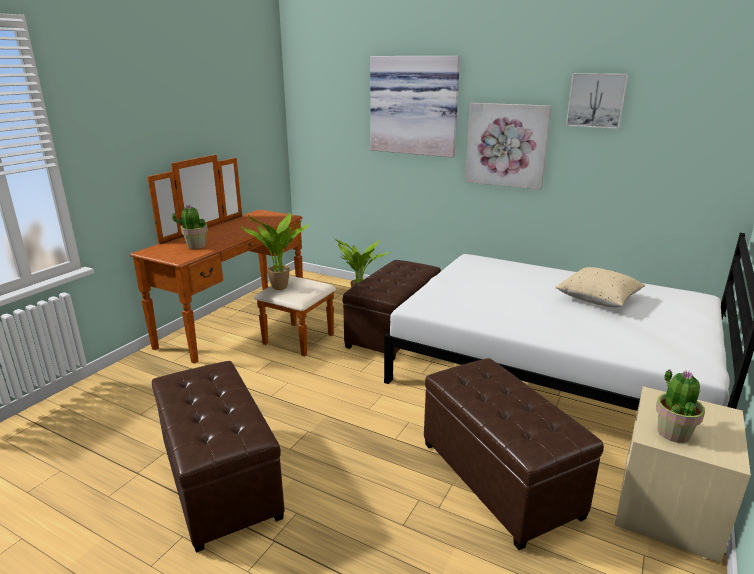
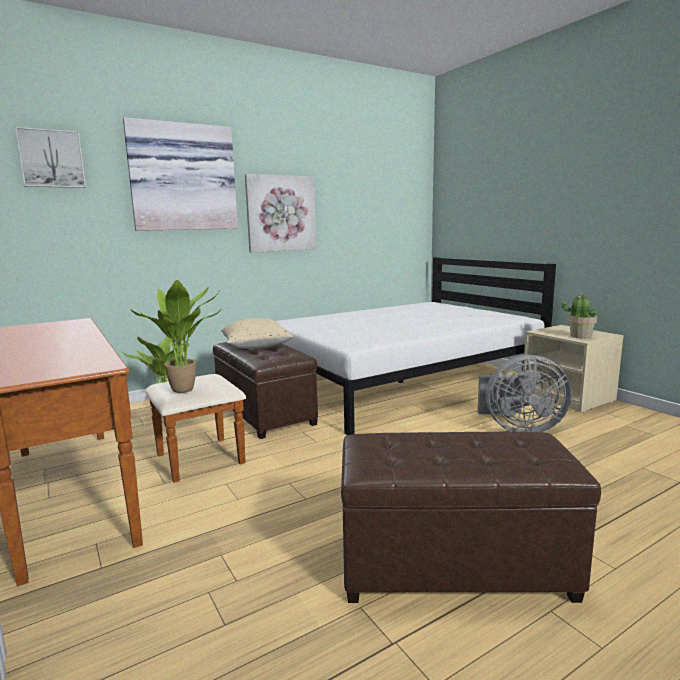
camera: 60 degrees left, 10 degrees down
potted plant [172,204,208,249] -> none
brown ottoman [424,358,604,550] -> grey fan [477,355,571,432]
beige pillow [555,267,645,307] -> beige pillow moved to [221,318,293,349]
picture [566,73,628,129] -> picture moved to [15,127,86,188]

